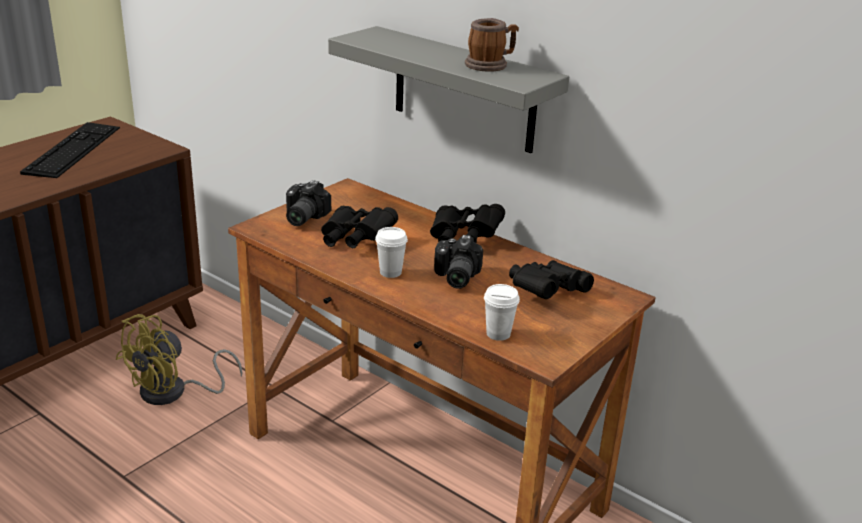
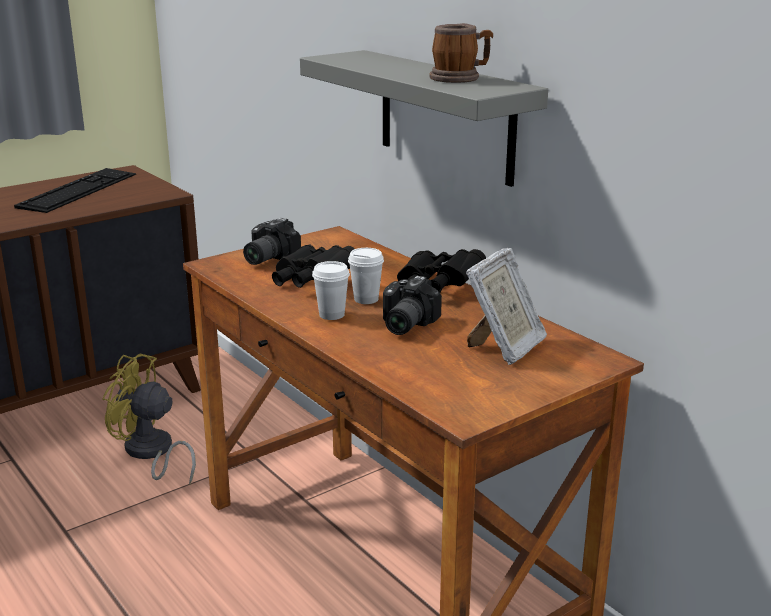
camera: 15 degrees right, 5 degrees down
yellow fan [116,314,243,405] -> yellow fan turned 60 degrees clockwise [102,354,196,484]
white cup [484,284,520,341] -> white cup moved to [348,248,384,304]
black binoculars [509,260,594,299] -> picture frame [466,248,547,365]

